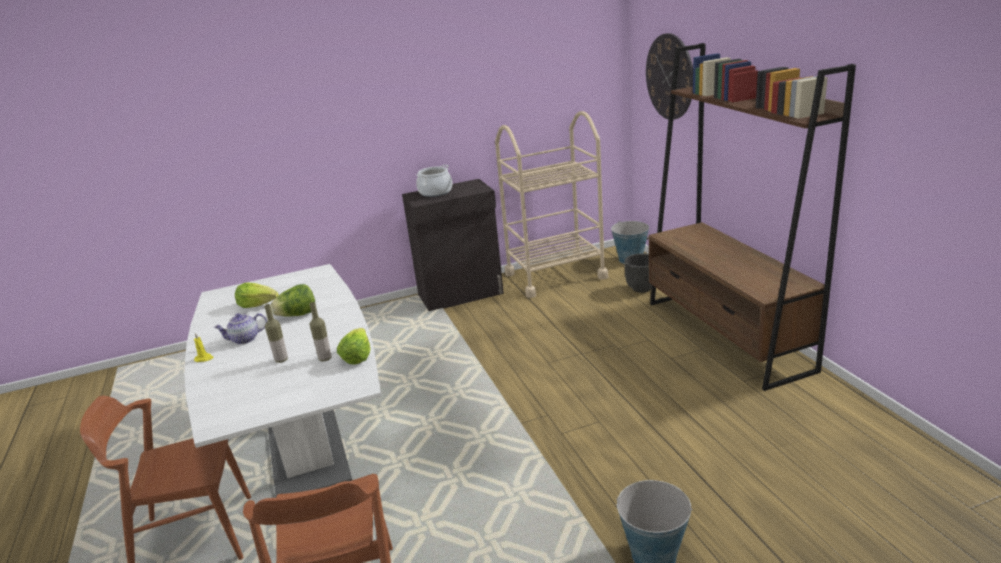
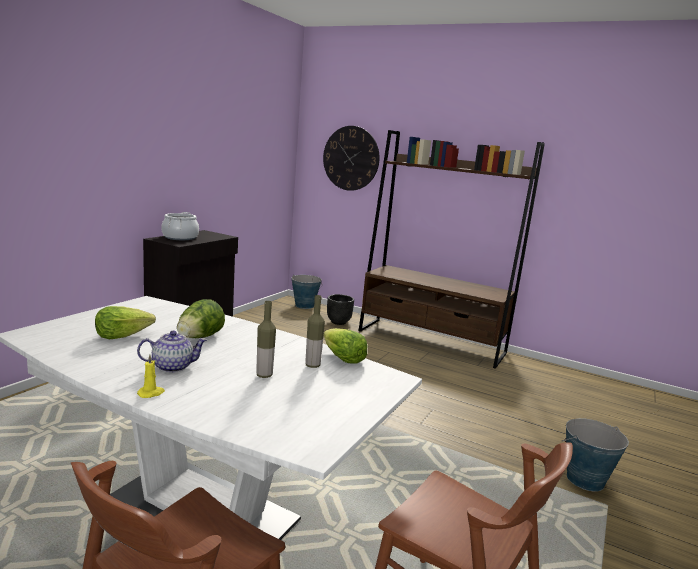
camera: 45 degrees left, 10 degrees down
teapot [214,313,267,344] -> teapot turned 135 degrees counterclockwise [137,330,207,373]
beige cart [495,111,608,298] -> none

